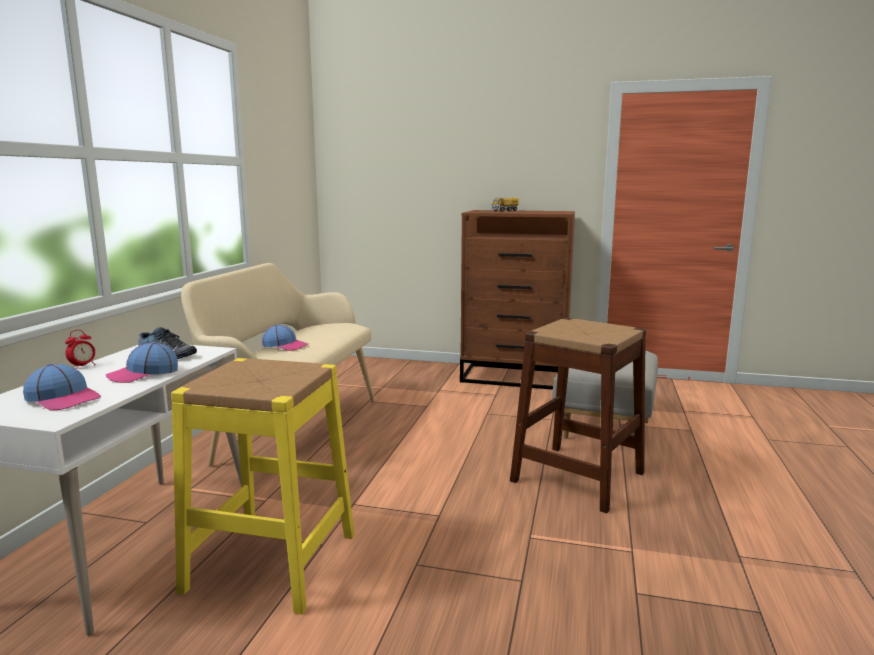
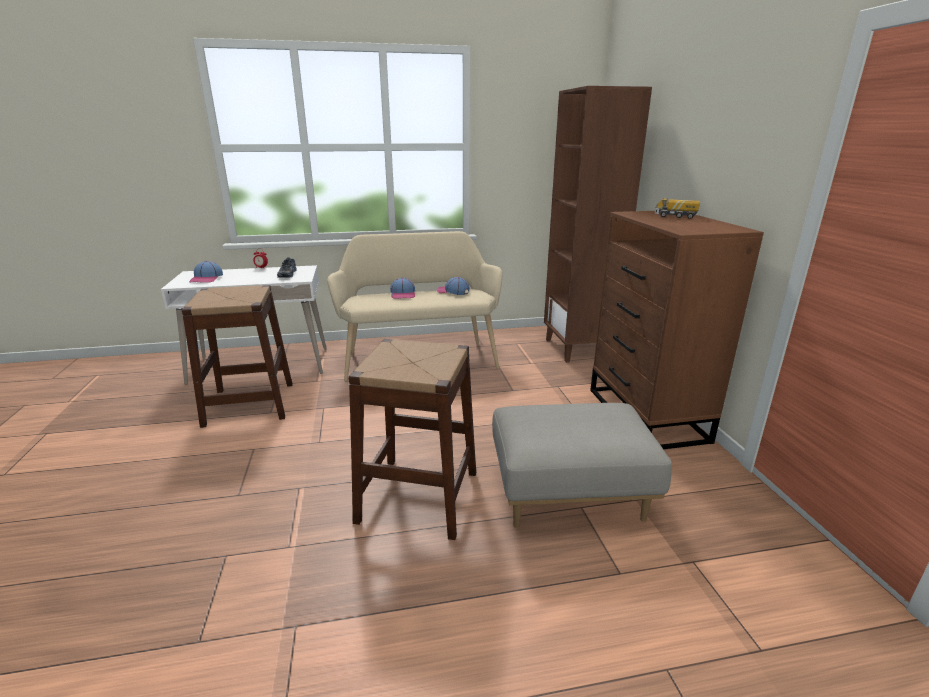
camera: 65 degrees right, 10 degrees up
cap [106,342,178,383] -> cap moved to [436,277,470,295]
yellow stool [171,358,355,615] -> brown stool [182,285,293,428]
none -> brown bookcase [544,86,652,363]

